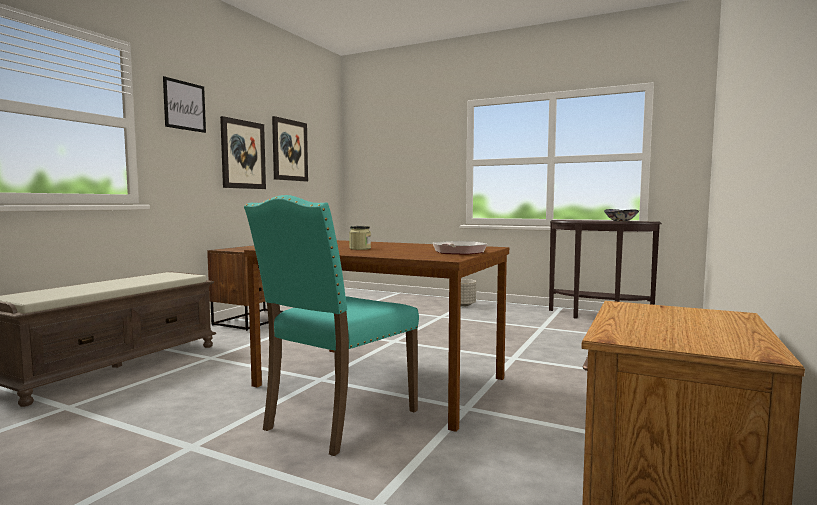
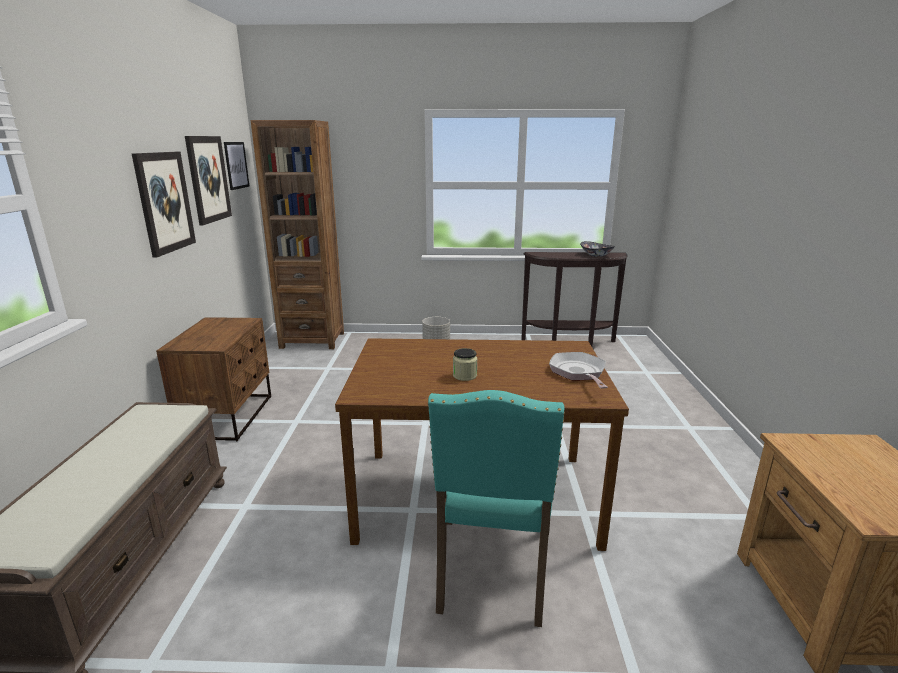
camera: 25 degrees left, 15 degrees up
picture [163,76,206,133] -> picture moved to [224,142,250,190]
none -> brown bookcase [251,120,344,349]

